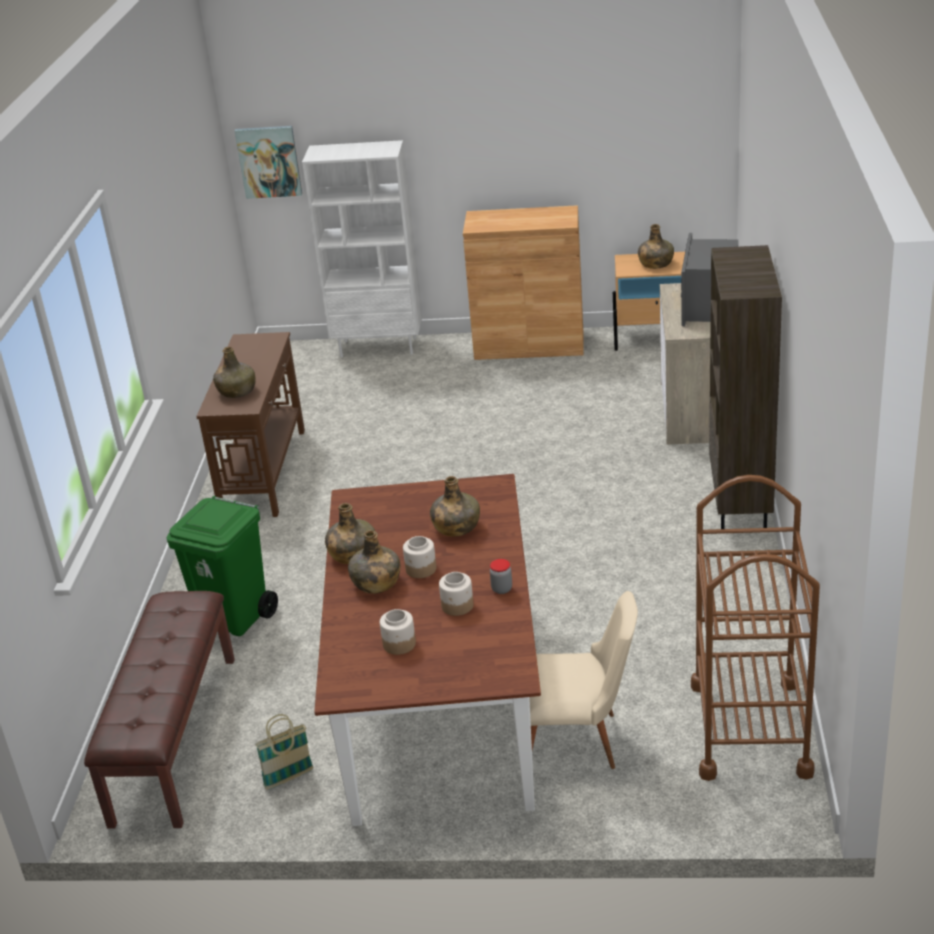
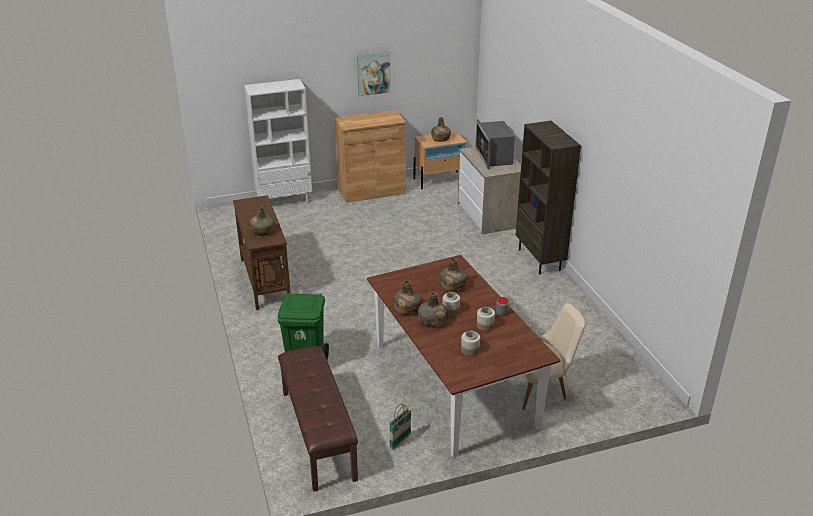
camera: 25 degrees left, 0 degrees up
picture [234,126,302,199] -> picture moved to [357,52,391,96]
brown cart [691,475,820,781] -> none

